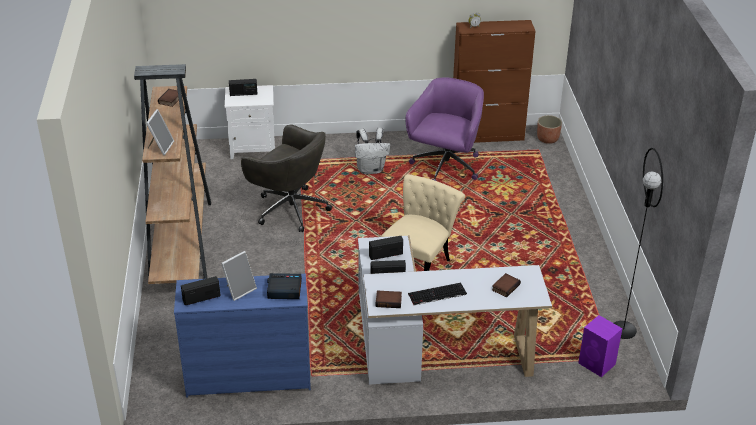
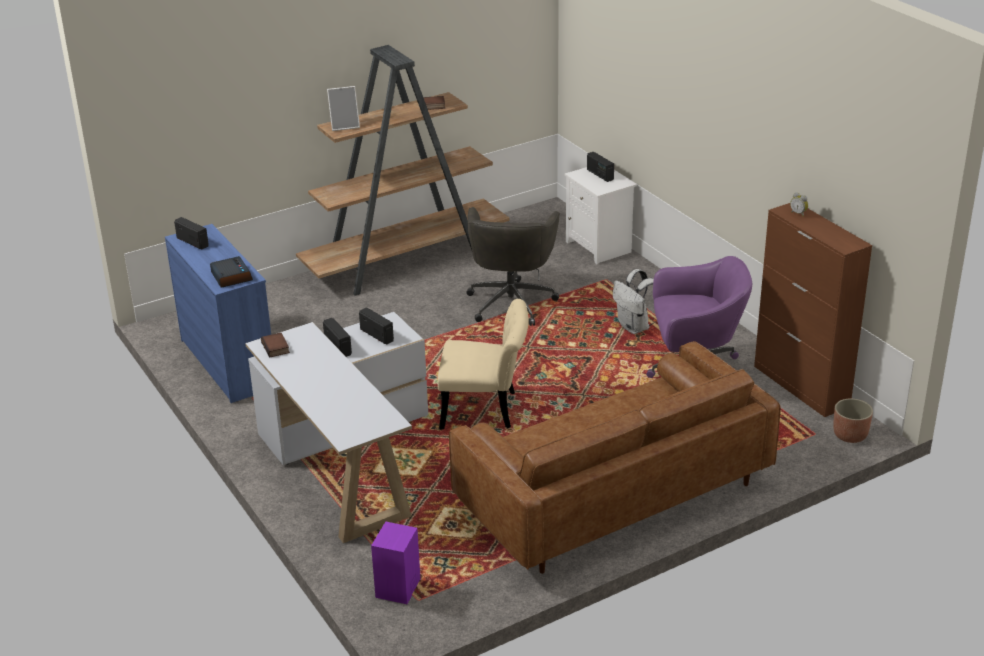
camera: 65 degrees right, 5 degrees down
picture frame [221,251,257,301] -> none
keyboard [408,283,467,305] -> none
book [492,273,521,298] -> none
black floor lamp [614,148,663,339] -> none
none -> brown sofa [449,341,781,574]

